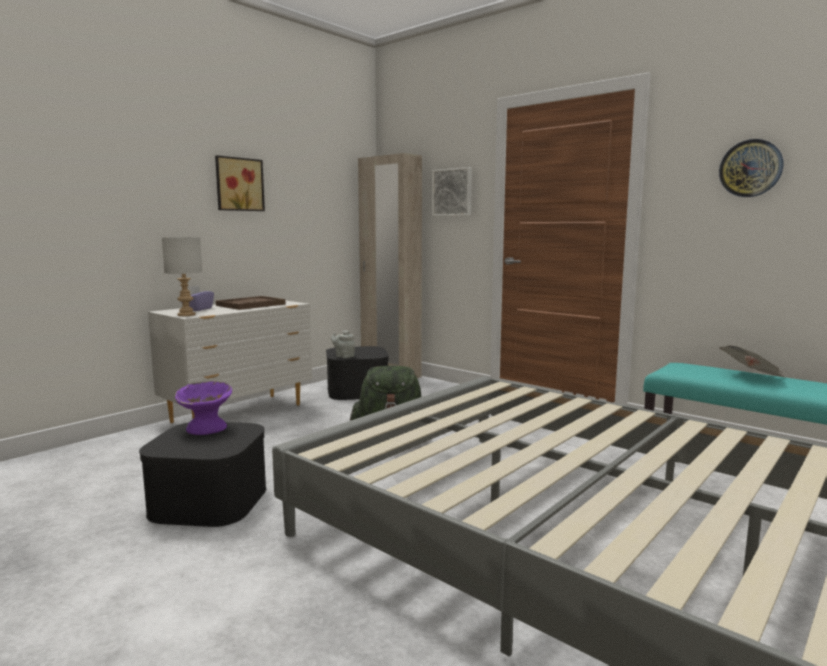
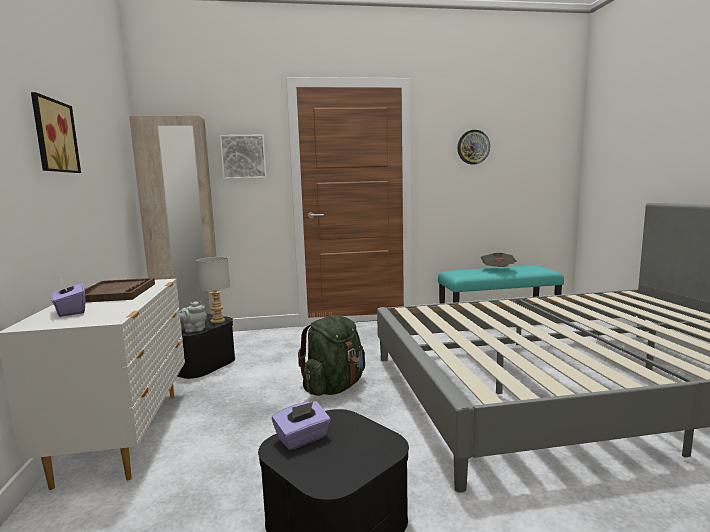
camera: 50 degrees left, 0 degrees up
grey table lamp [162,237,202,316] -> grey table lamp moved to [197,257,230,323]
purple bowl [175,381,232,435] -> purple tissue box [272,401,330,450]

